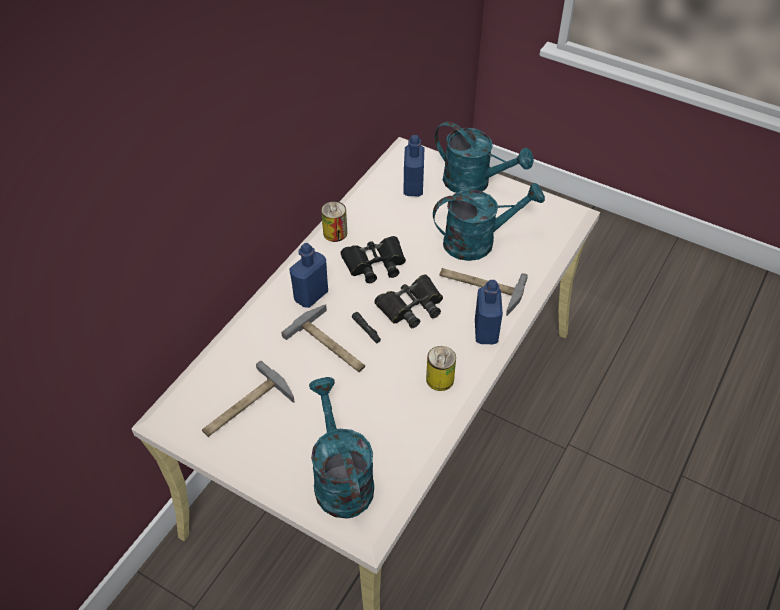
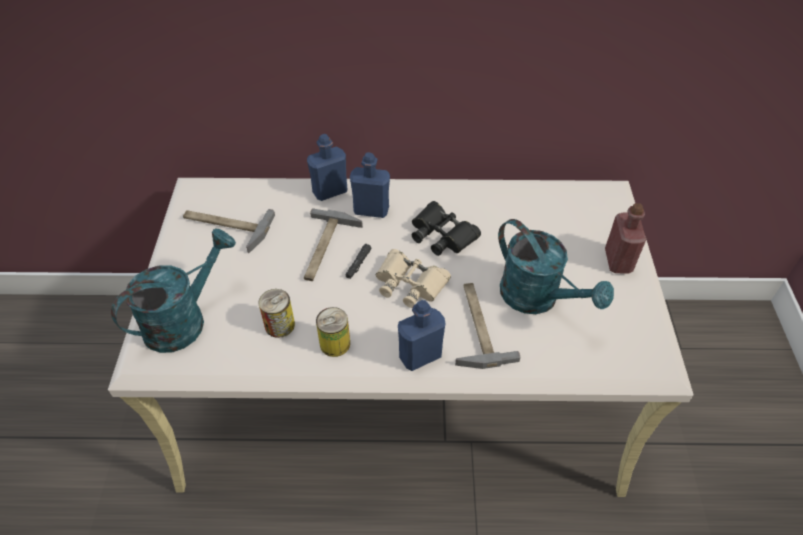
camera: 60 degrees right, 0 degrees up
can [321,201,347,242] -> can moved to [259,289,295,338]
black binoculars [374,274,443,328] -> beige binoculars [376,249,451,308]
blue bottle [403,135,424,196] -> blue bottle moved to [307,134,347,201]
turquoise watering can [435,122,534,193] -> red bottle [605,203,646,274]

